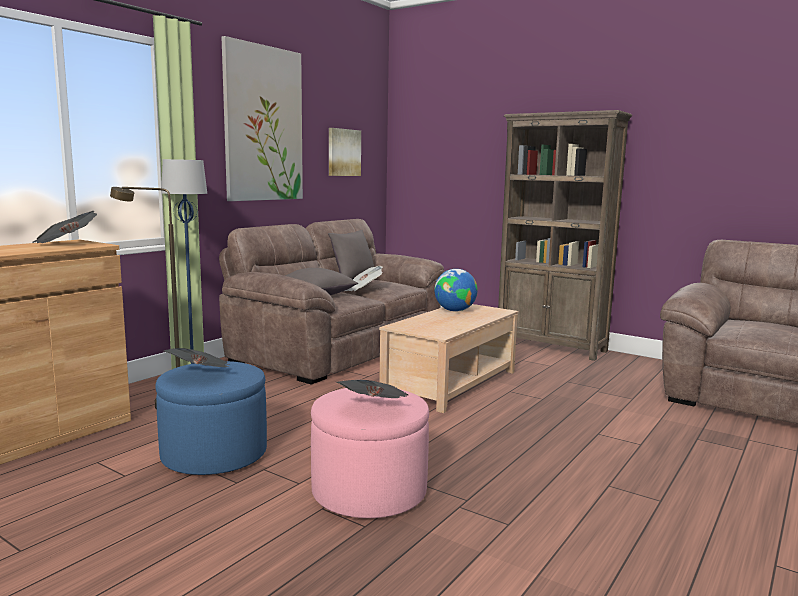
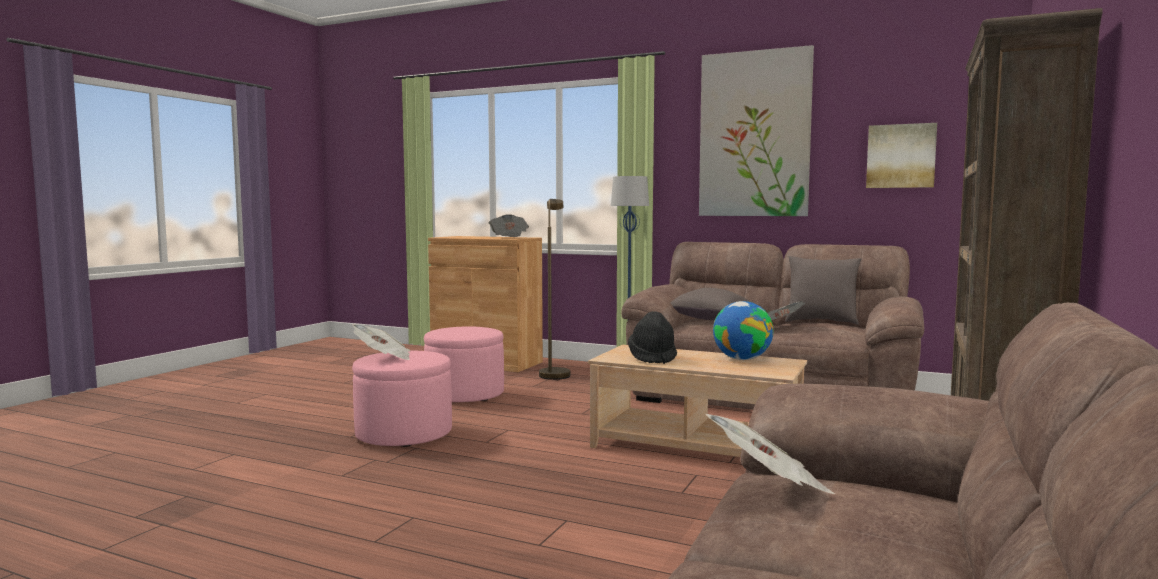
camera: 80 degrees right, 5 degrees down
blue ottoman [155,361,267,475] -> pink ottoman [424,326,504,402]
newspaper [163,348,229,367] -> newspaper moved to [705,414,836,494]
none -> black hat [628,311,677,364]

